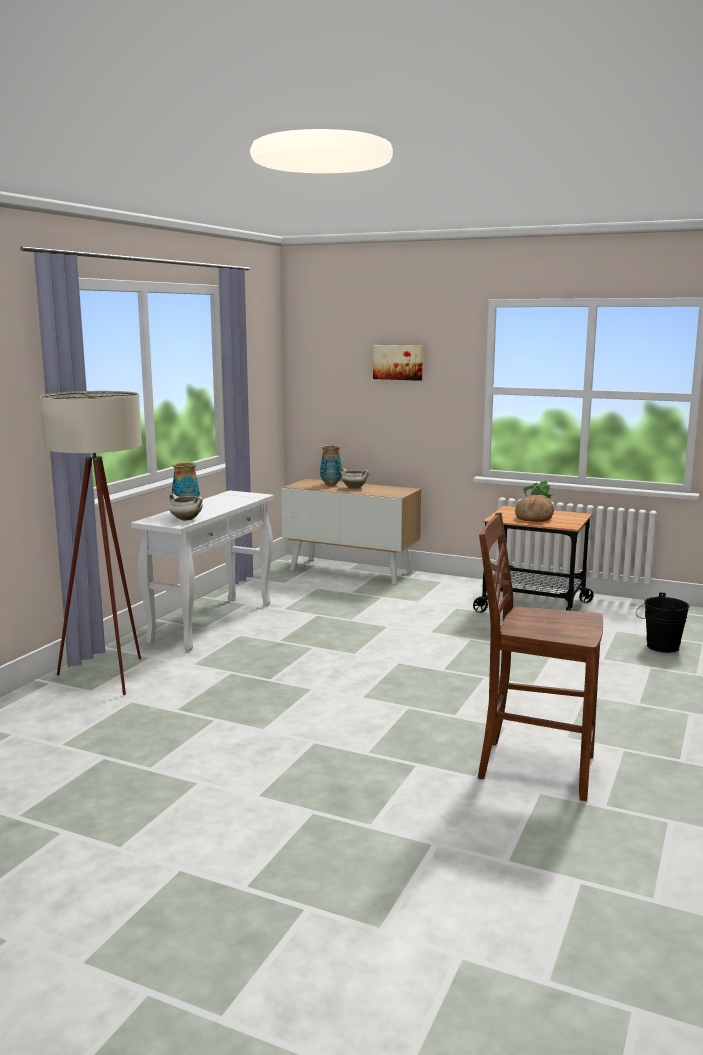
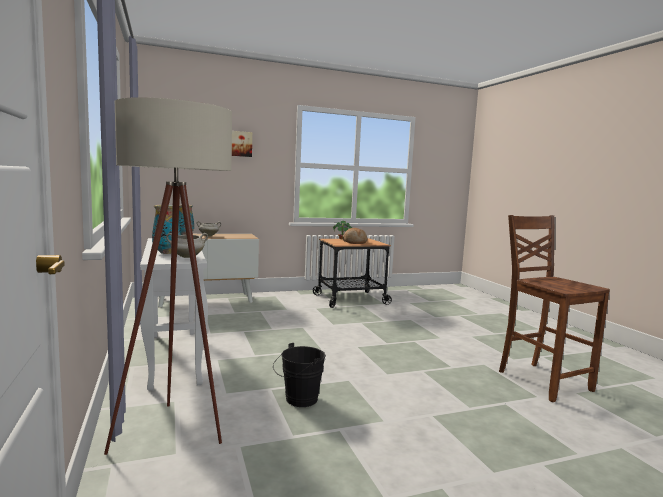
camera: 45 degrees left, 5 degrees down
brown chair [478,513,603,801] -> brown chair turned 90 degrees clockwise [499,215,610,402]
black bucket [636,593,690,653] -> black bucket moved to [273,343,326,407]

